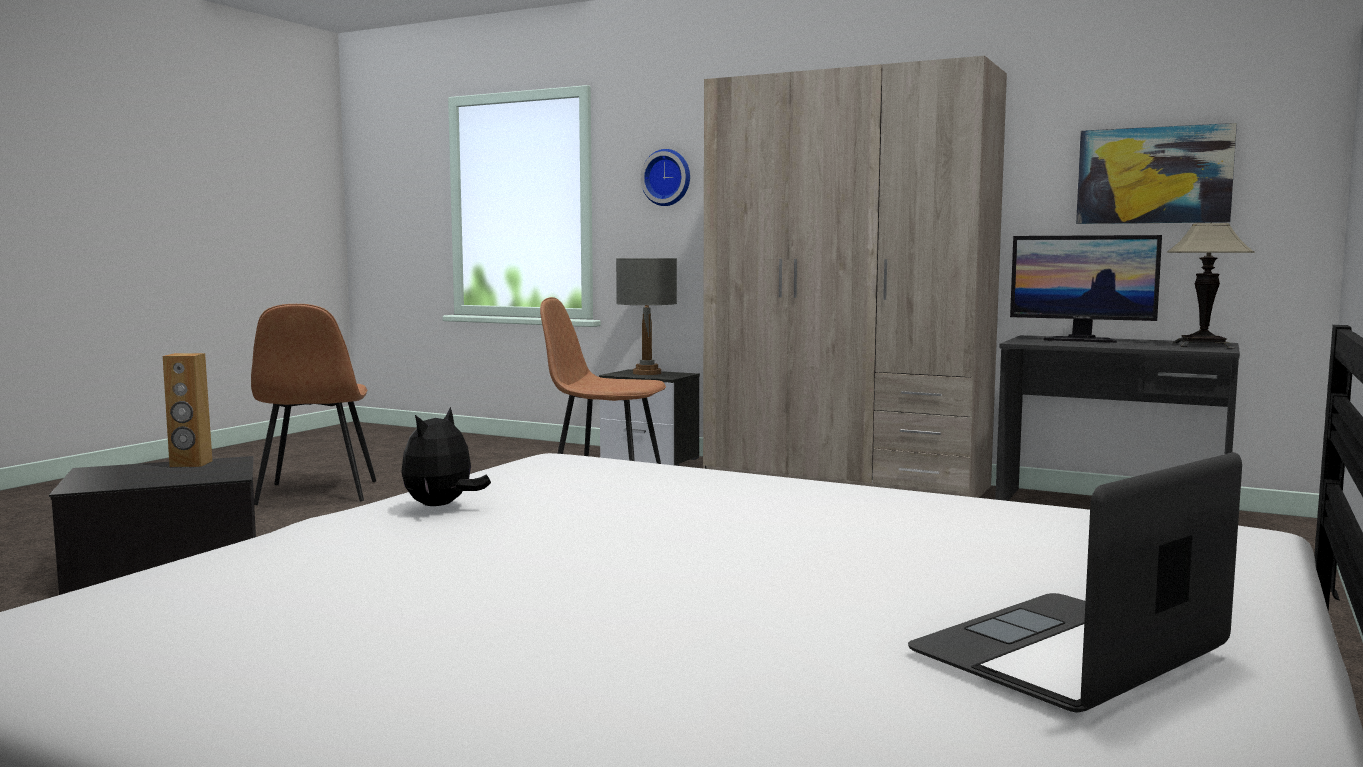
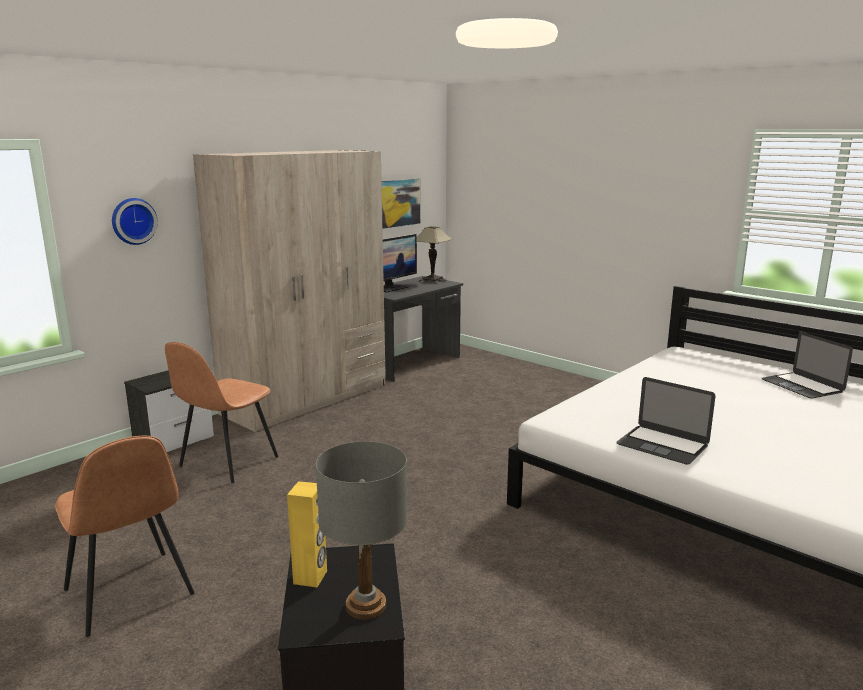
camera: 75 degrees left, 10 degrees up
brown speaker [163,353,212,467] -> yellow speaker [287,481,327,588]
brown chair [251,304,376,505] -> brown chair turned 45 degrees clockwise [55,436,195,637]
plush toy [402,407,491,506] -> laptop [616,377,715,465]
grey table lamp [616,258,677,375] -> grey table lamp moved to [315,441,407,620]

